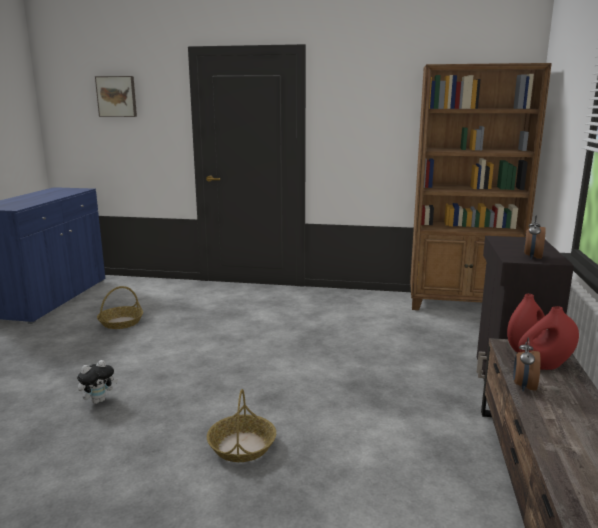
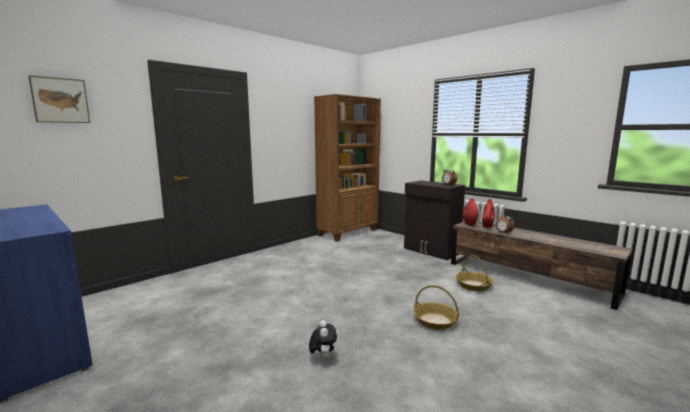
camera: 55 degrees left, 5 degrees down
basket [97,286,143,329] -> basket moved to [456,256,494,291]

